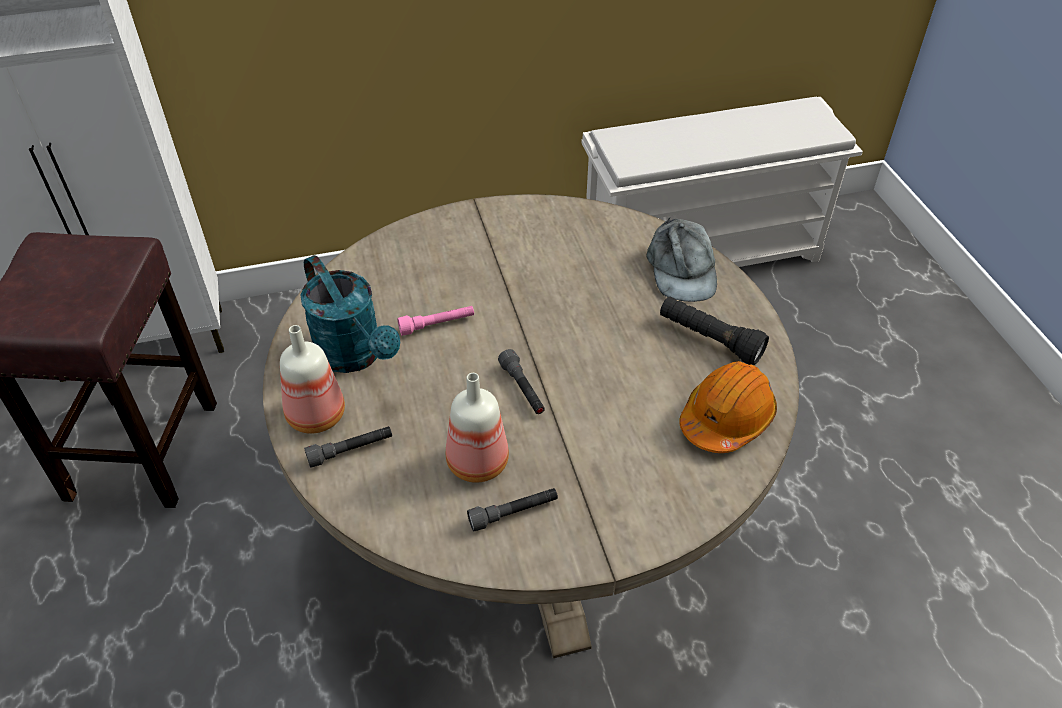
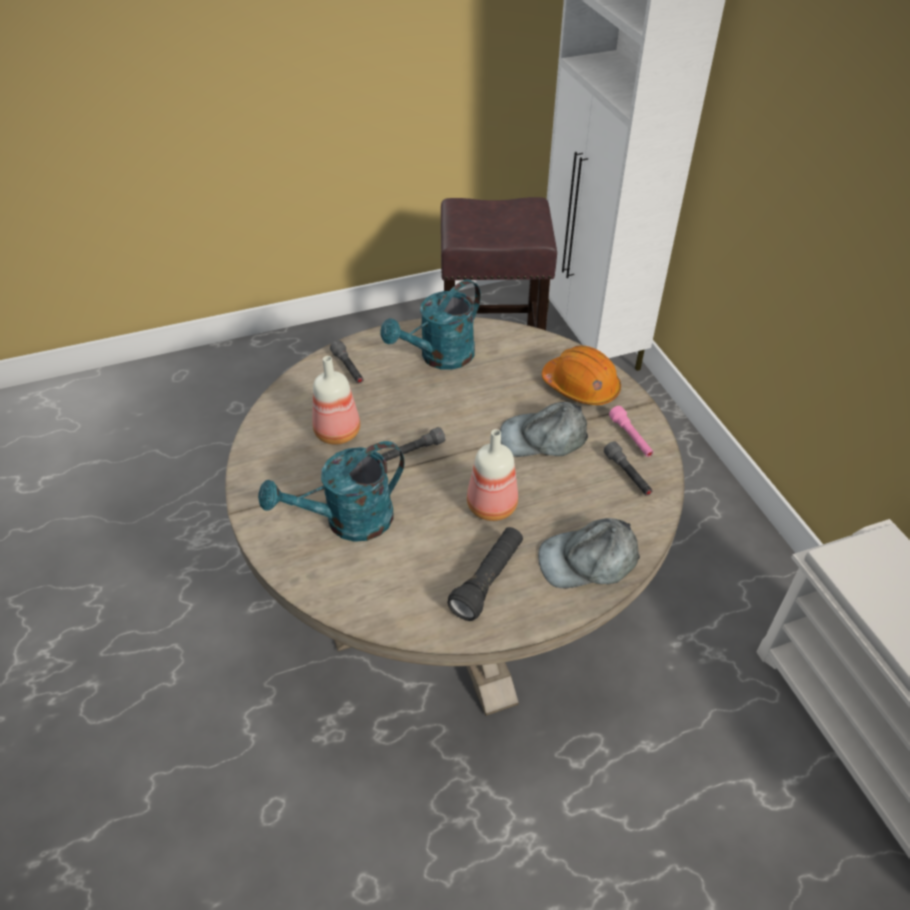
camera: 85 degrees right, 0 degrees up
bottle [280,325,345,434] -> bottle moved to [467,429,518,521]
pink flashlight [397,306,474,336] -> pink flashlight moved to [609,406,653,457]
grey flashlight [467,488,558,531] -> grey flashlight moved to [604,441,653,496]
orange hard hat [679,361,777,453] -> orange hard hat moved to [542,346,621,405]
none -> turquoise watering can [258,441,405,542]
none -> grey cap [500,402,588,457]

